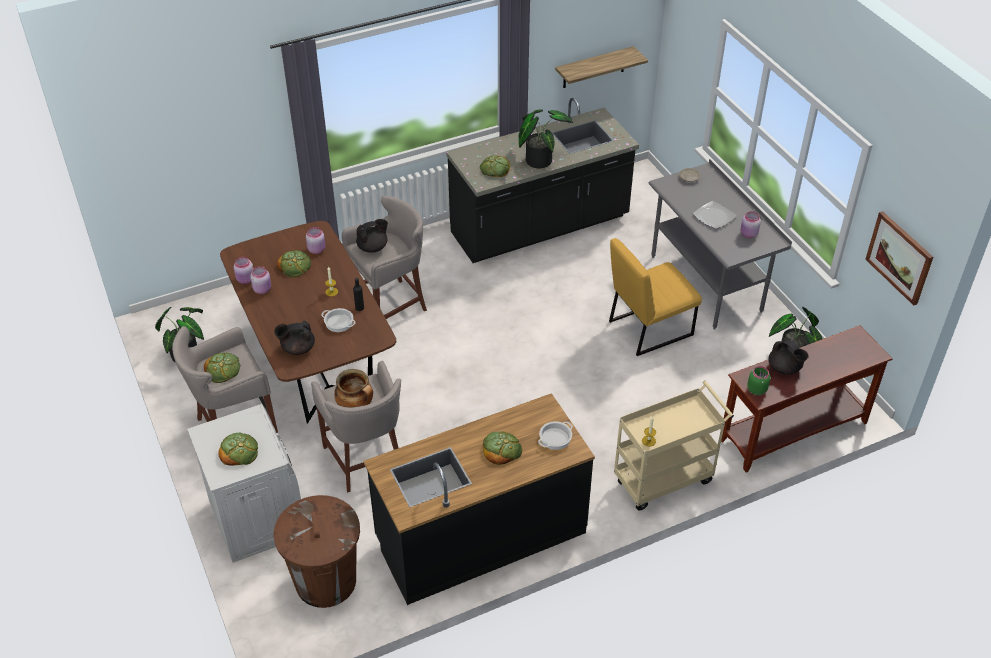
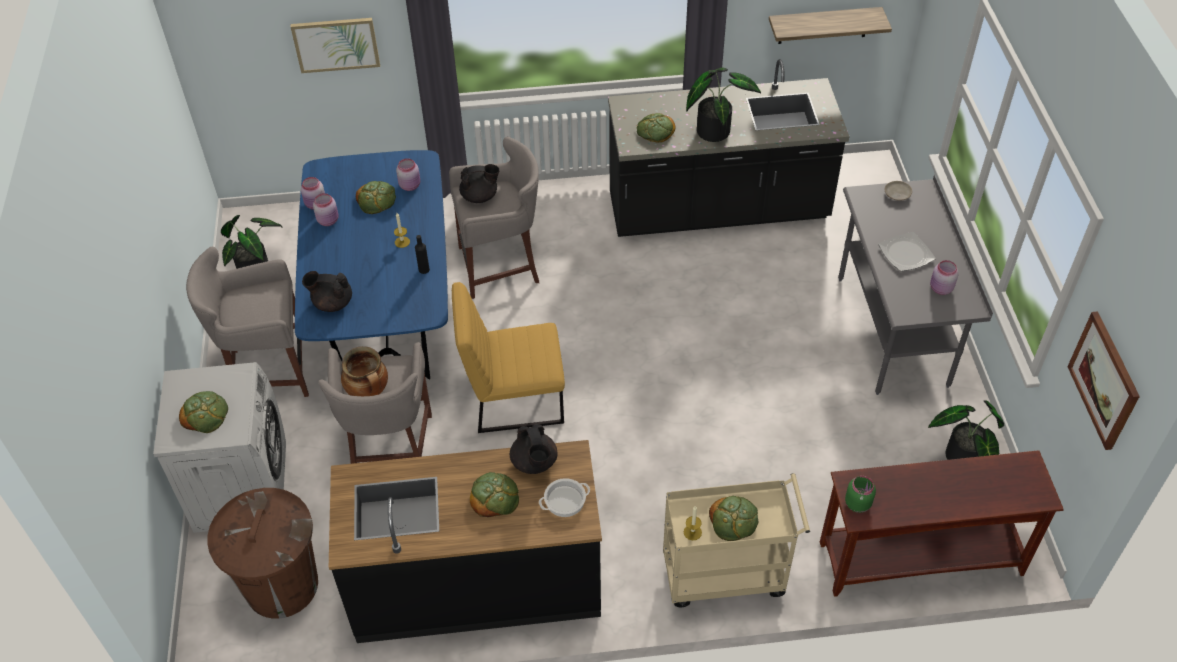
camera: 20 degrees right, 5 degrees up
bread [204,353,240,383] -> bread moved to [709,496,759,541]
brown dining table [220,221,396,424] -> blue dining table [295,150,448,380]
cooking pot [321,308,356,332] -> none
yellow chair [609,238,702,356] -> yellow chair moved to [452,282,565,433]
black teapot [768,338,809,375] -> black teapot moved to [510,424,558,474]
none -> picture [291,18,380,73]

